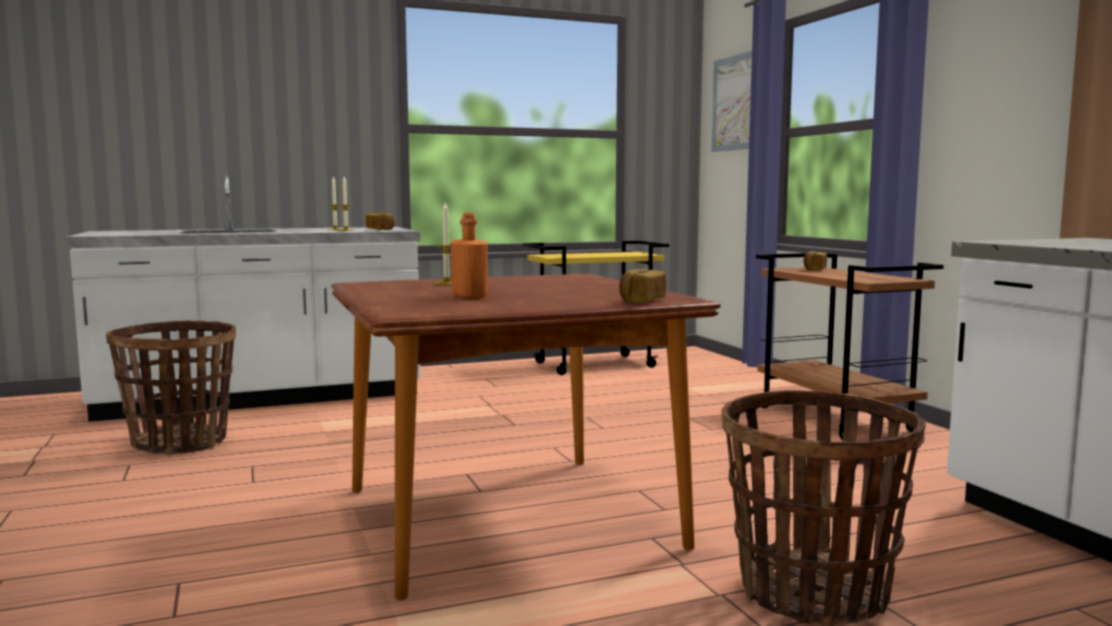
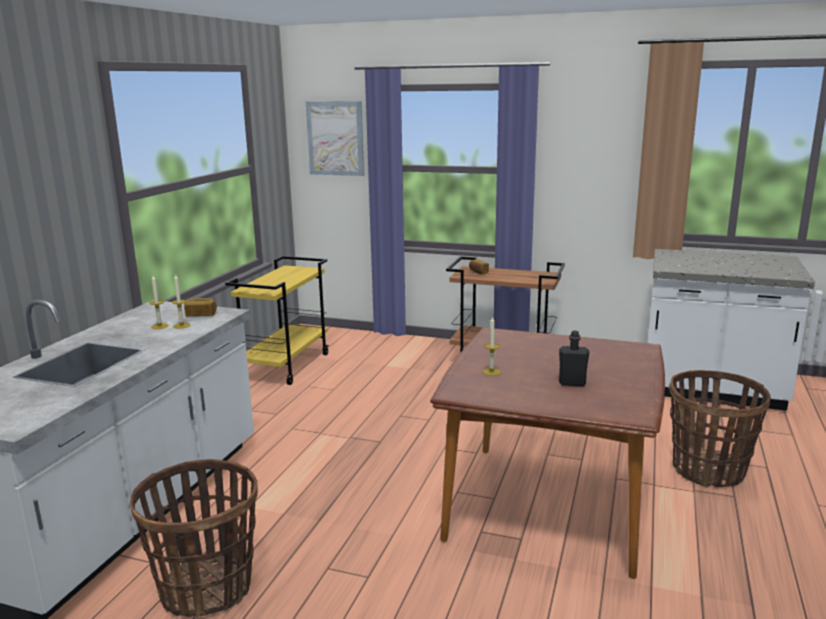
camera: 50 degrees left, 10 degrees up
orange bottle [451,212,488,298] -> black bottle [559,331,590,386]
bread [619,269,666,303] -> none

